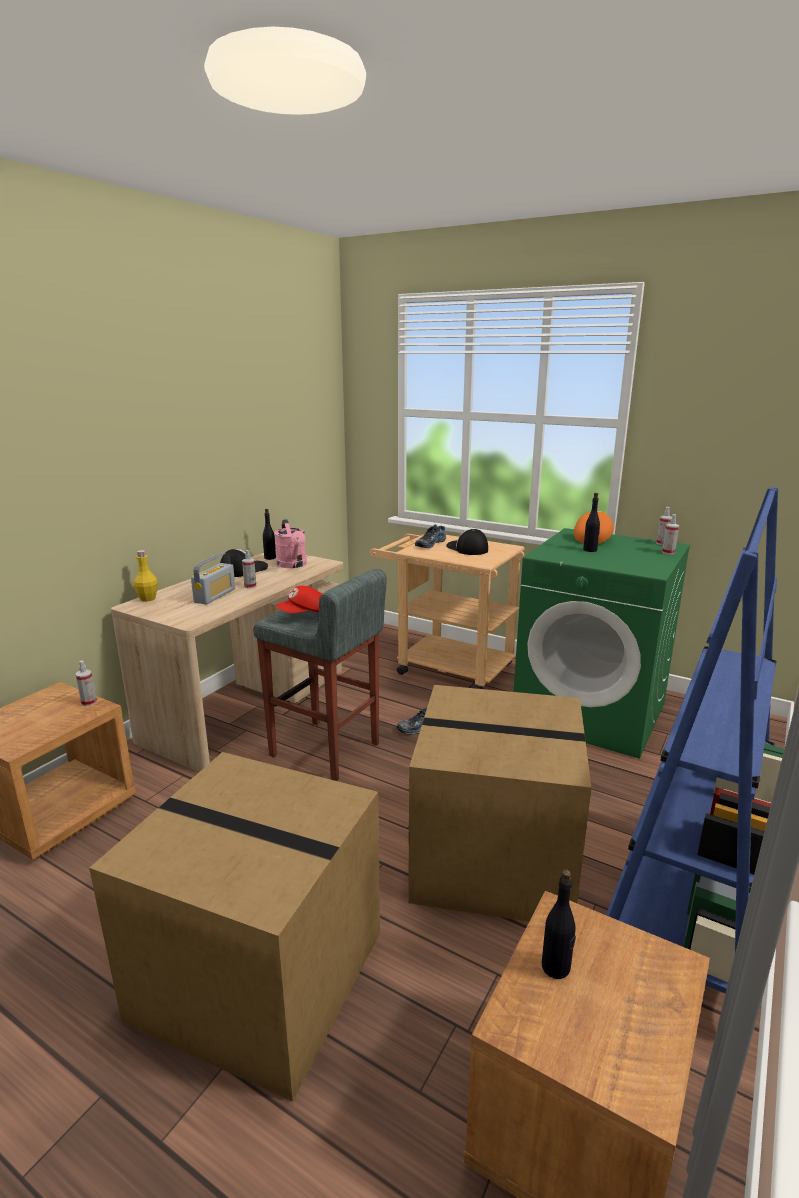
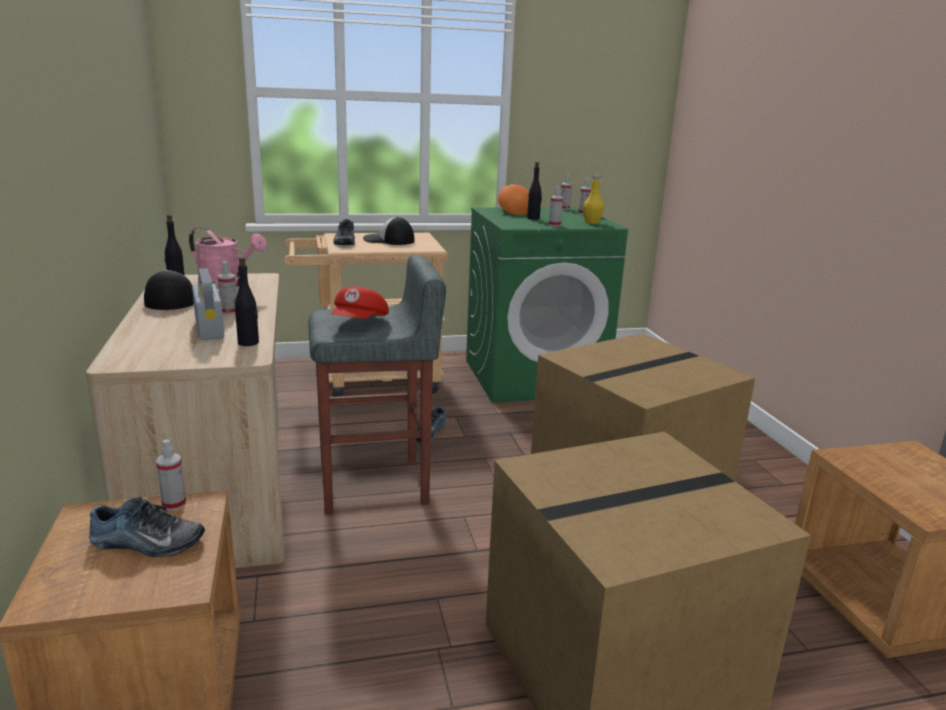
camera: 45 degrees left, 0 degrees up
yellow bottle [134,550,158,602] -> yellow bottle moved to [583,175,604,224]
black bottle [542,869,576,979] -> black bottle moved to [235,257,259,346]
blue bookcase [606,487,784,994] -> none
none -> shoe [89,497,205,557]
none -> spray bottle [549,186,563,227]

